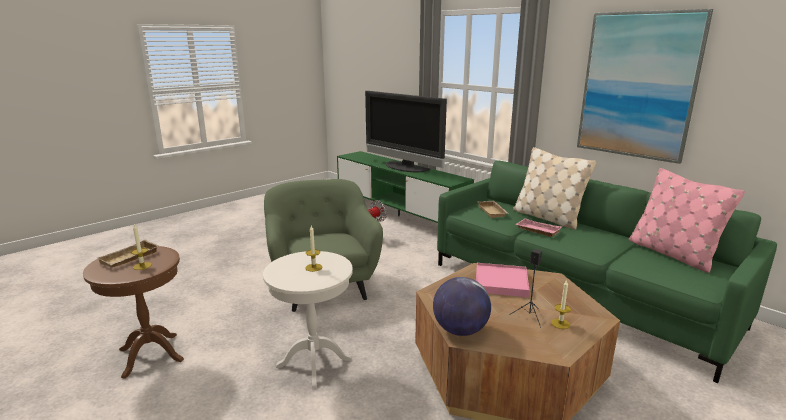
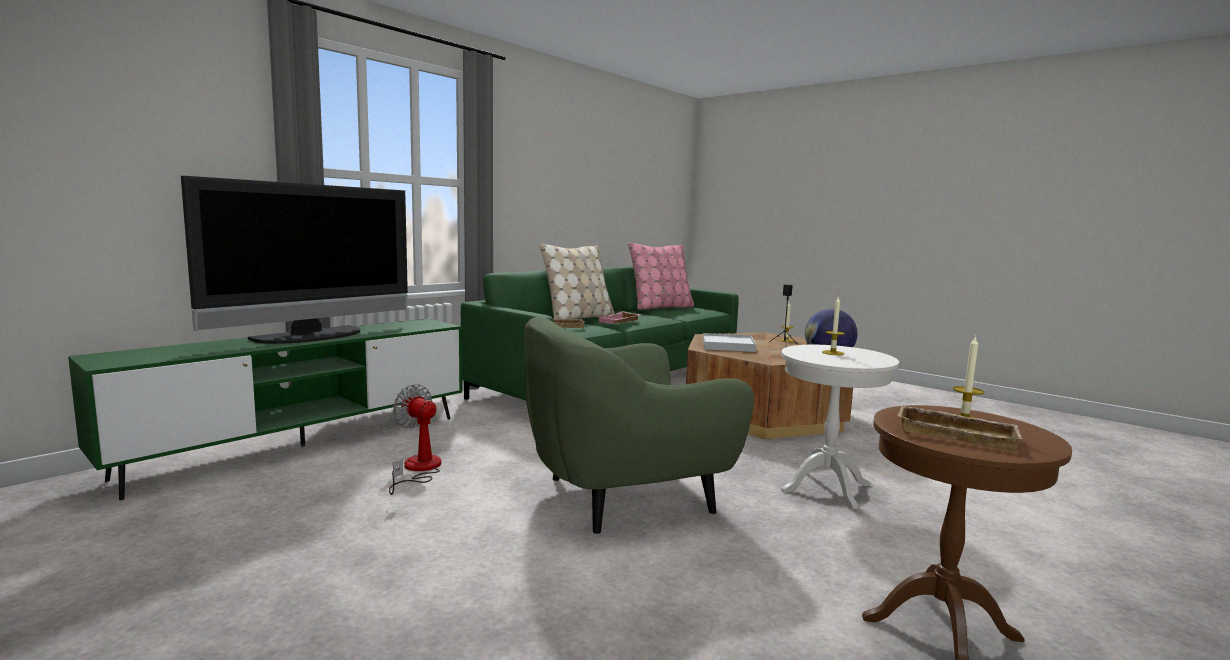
camera: 95 degrees left, 10 degrees down
pink tray [476,263,529,297] -> white tray [703,333,756,352]
picture [577,9,713,164] -> none

